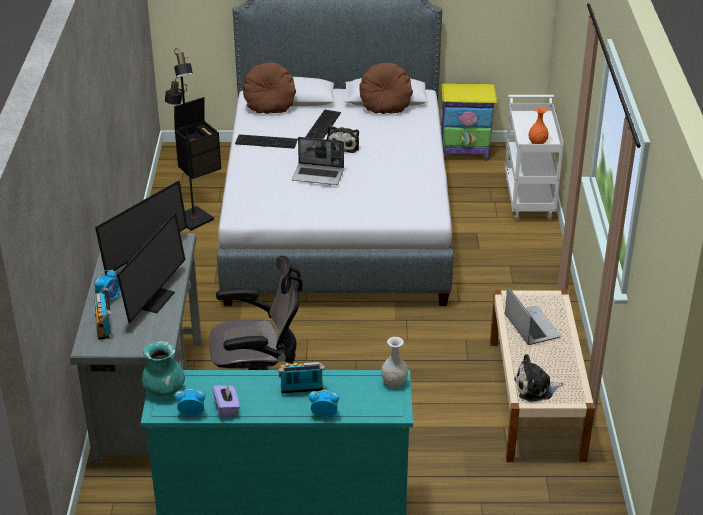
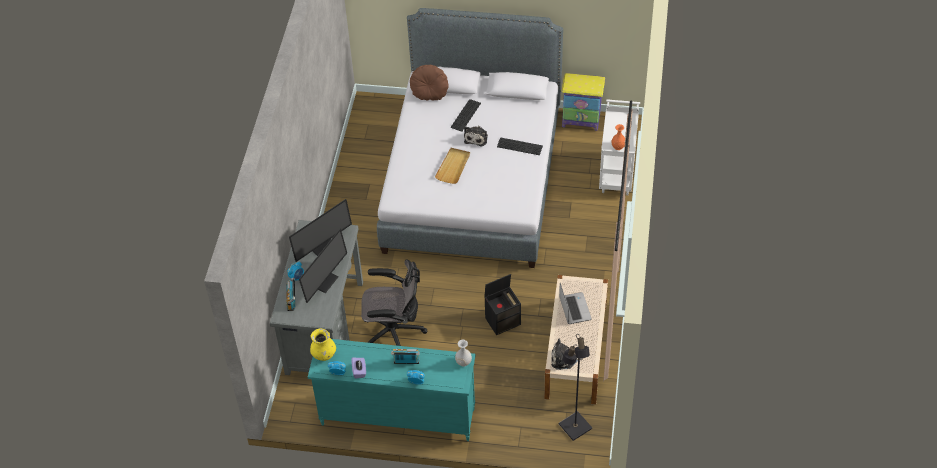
camera: 10 degrees right, 15 degrees up
turquoise vase [142,341,185,397] -> yellow vase [310,328,336,361]
black floor lamp [165,48,214,231] -> black floor lamp moved to [559,334,592,441]
black storage box [174,97,221,179] -> black storage box moved to [484,274,521,335]
keyboard [235,134,298,149] -> keyboard moved to [497,137,543,155]
laptop [292,137,344,185] -> beige tray [435,148,470,184]
brown pillow [359,63,413,114] -> none

